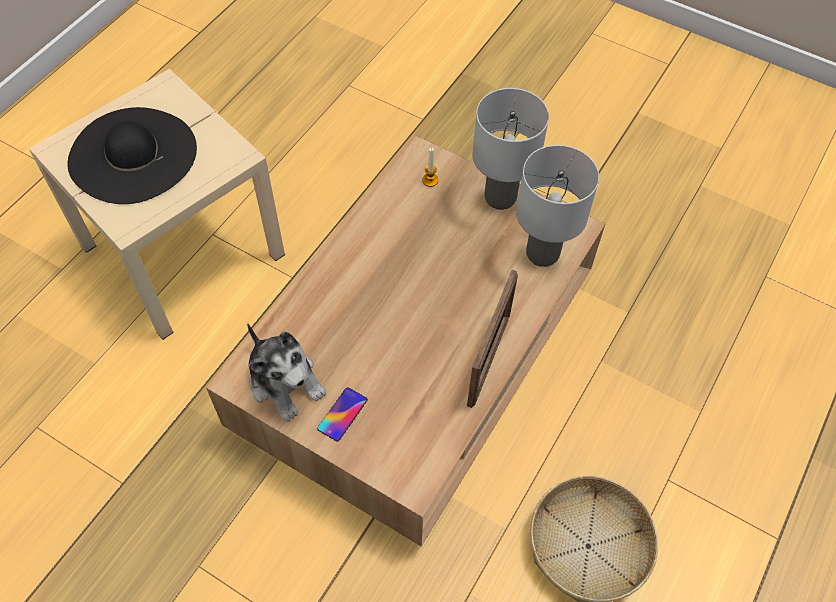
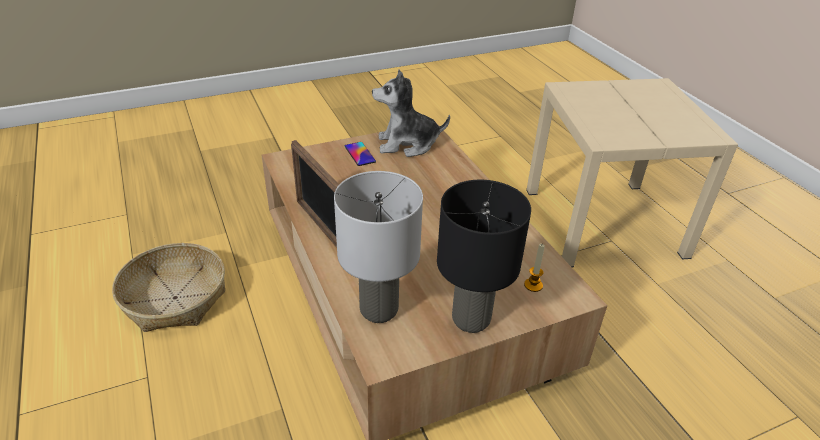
camera: 125 degrees right, 20 degrees down
black hat [68,107,197,204] -> none
white table lamp [472,88,549,210] -> black table lamp [437,180,531,333]

